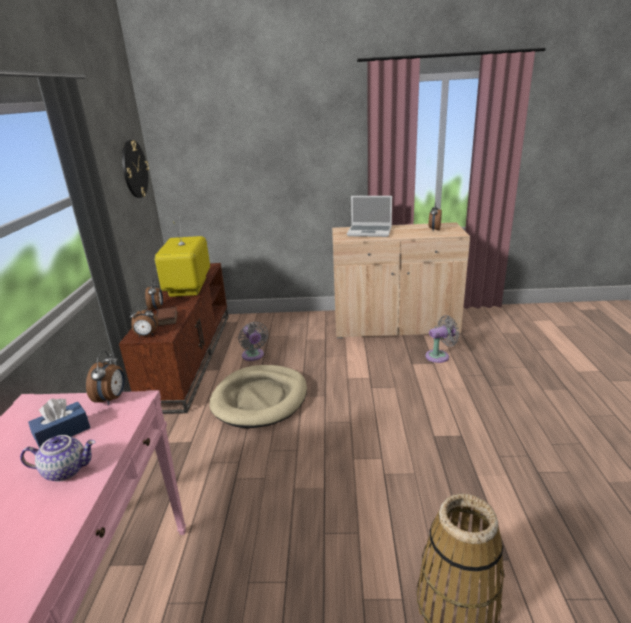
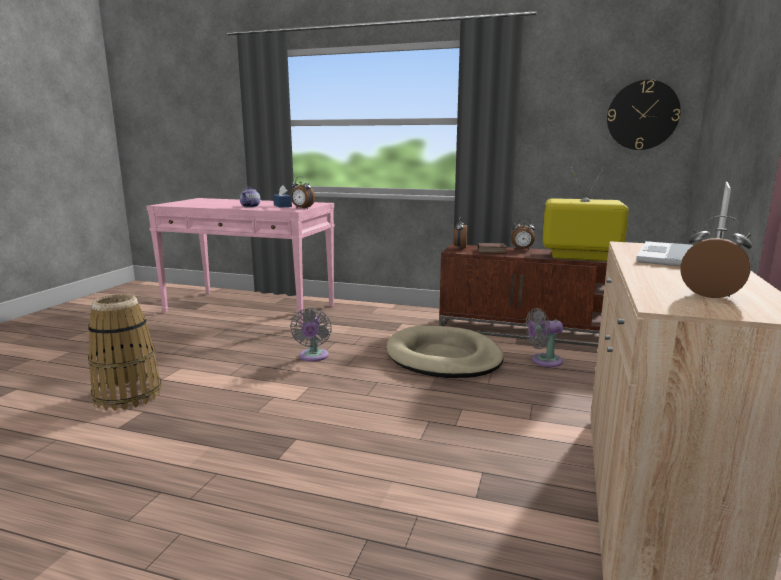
camera: 105 degrees right, 10 degrees down
grey fan [425,315,459,363] -> grey fan moved to [290,308,332,362]

